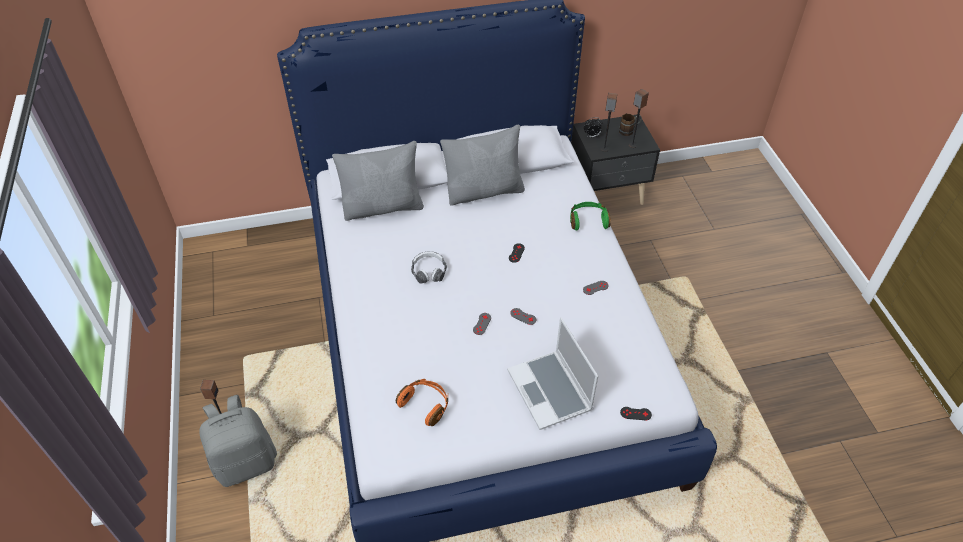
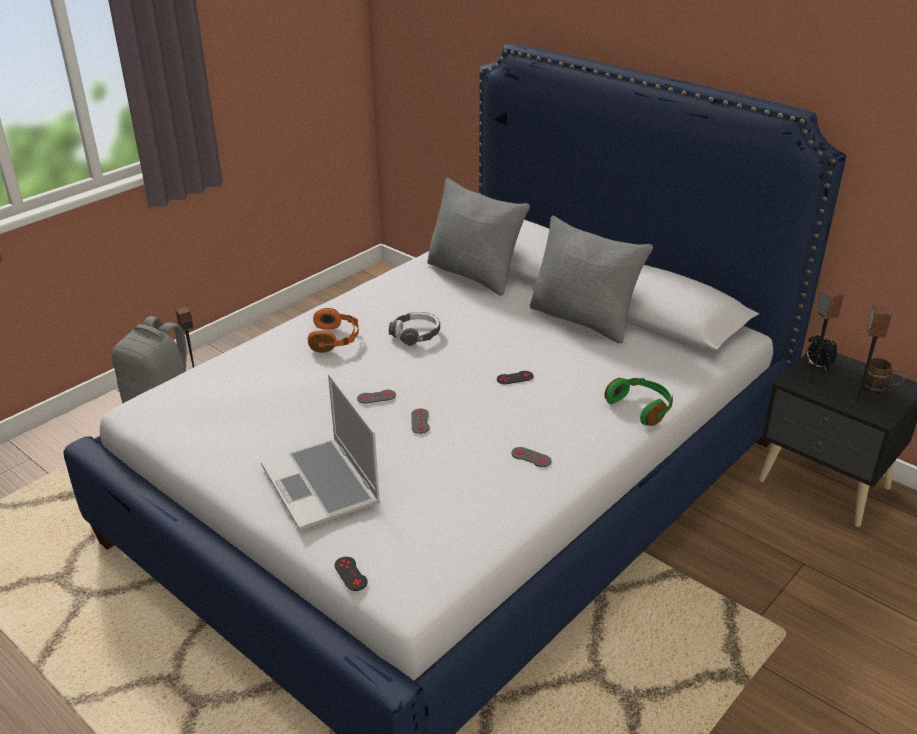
camera: 55 degrees right, 15 degrees down
orange headphones [396,379,448,426] -> orange headphones moved to [308,308,359,353]
laptop [507,317,598,430] -> laptop turned 60 degrees counterclockwise [261,374,380,531]

